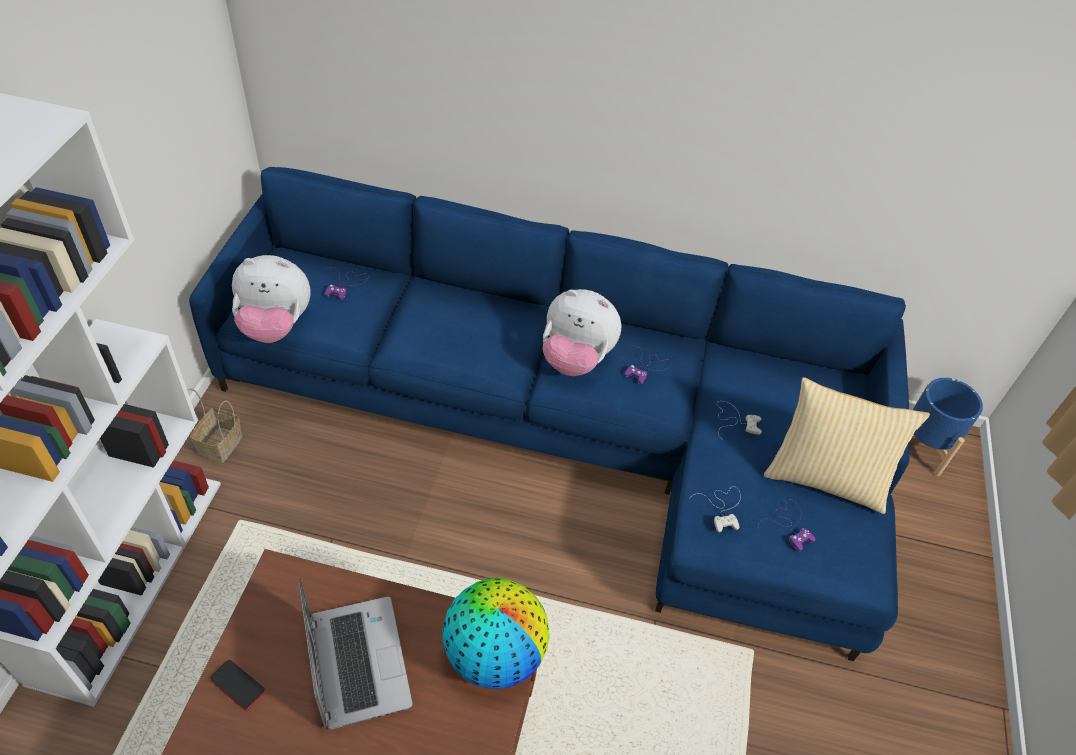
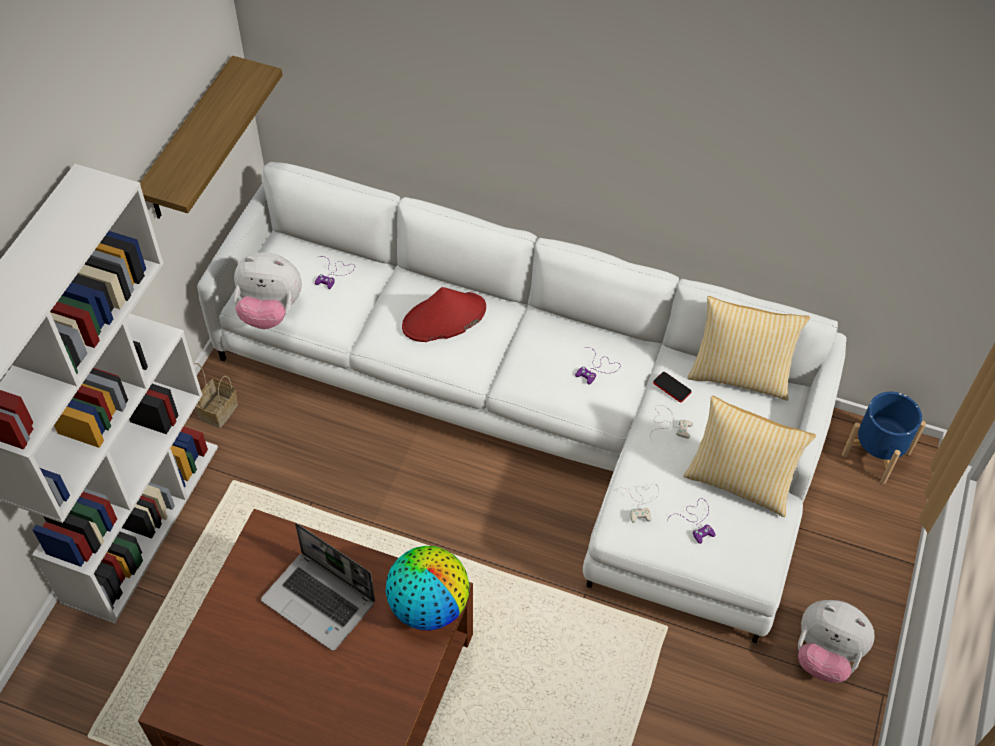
camera: 10 degrees right, 5 degrees up
blue sofa [189,167,910,661] -> white sofa [197,162,847,644]
phone [210,660,265,711] -> phone moved to [653,372,692,402]
laptop [299,578,413,730] -> laptop turned 135 degrees clockwise [261,523,375,651]
plush toy [543,289,622,376] -> plush toy moved to [798,600,875,683]
none -> shelf [140,56,282,219]
none -> red hat [402,287,486,342]
none -> pillow [688,296,810,401]

